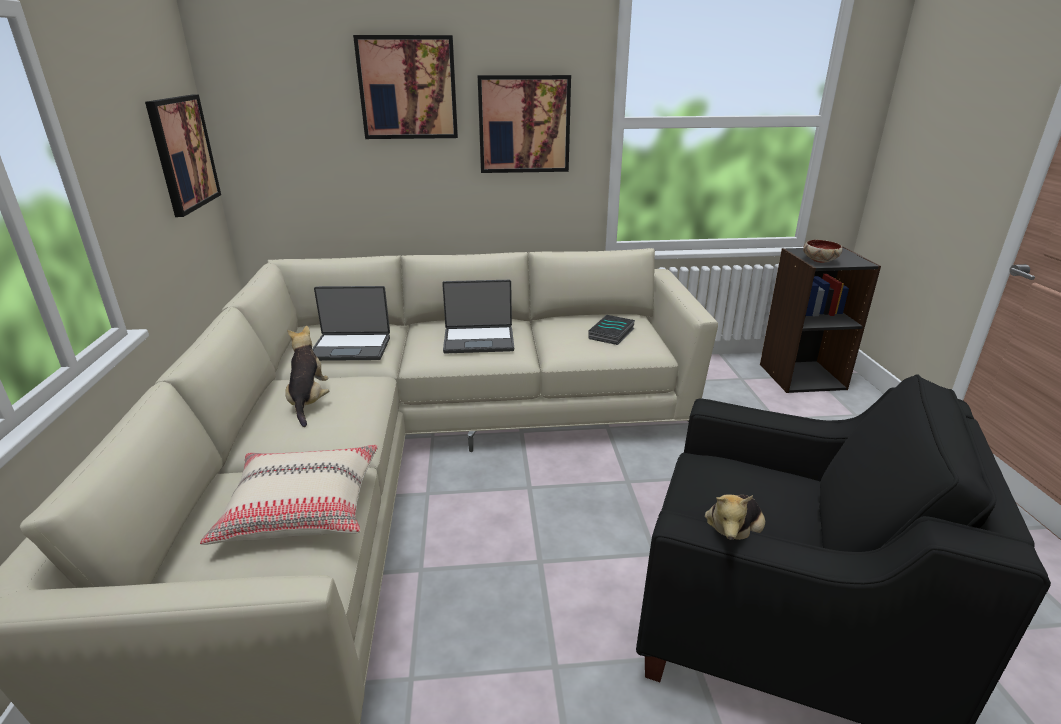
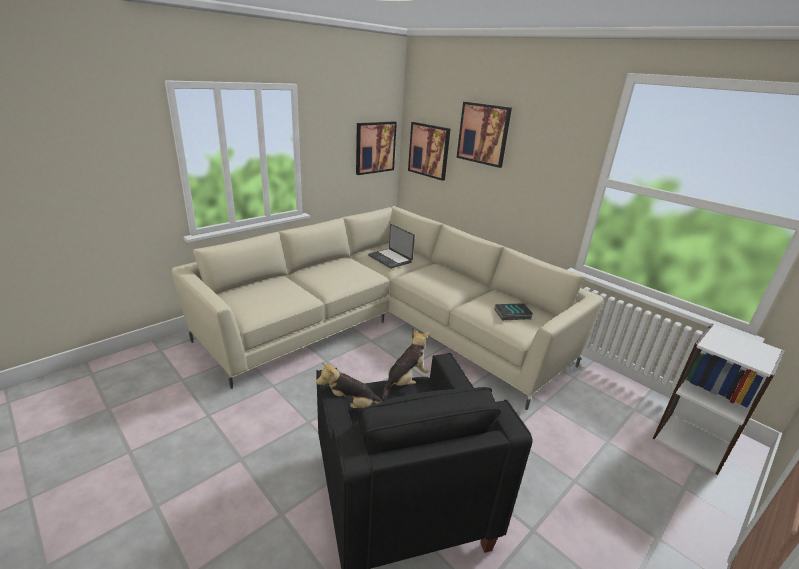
camera: 50 degrees right, 0 degrees up
beige pillow [200,445,378,545] -> none
plush toy [285,326,329,427] -> plush toy moved to [383,329,429,399]
laptop [442,280,514,353] -> none
picture [478,75,571,173] -> picture moved to [408,122,450,181]
black bookcase [760,247,881,393] -> white bookcase [653,324,785,475]
bowl [803,240,842,263] -> none

